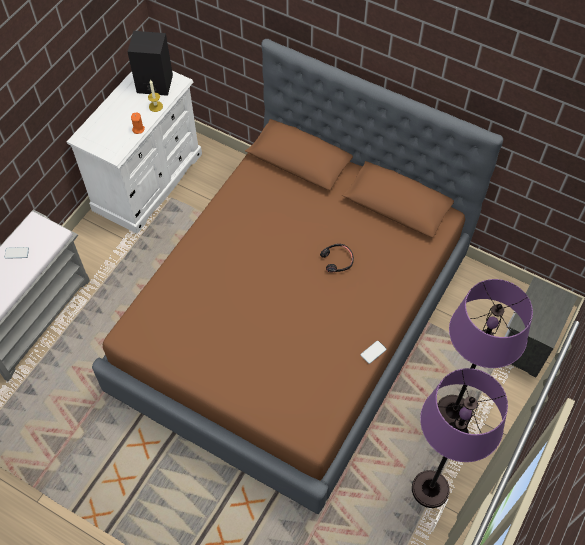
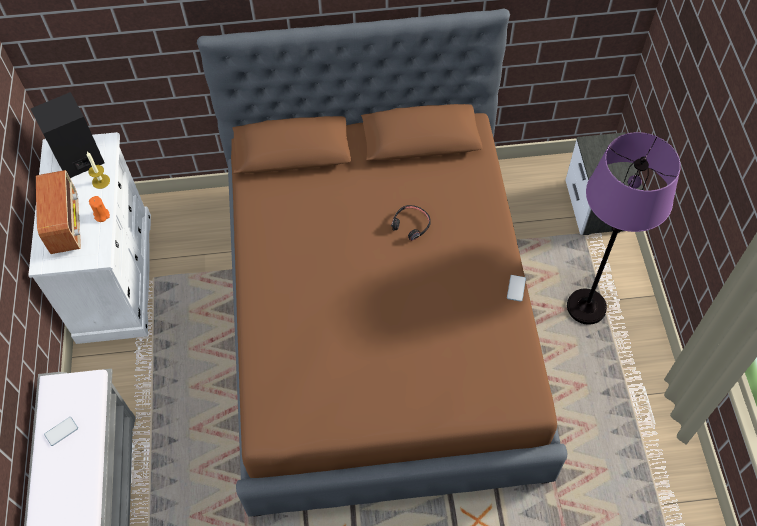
camera: 35 degrees left, 0 degrees up
purple floor lamp [412,368,508,508] -> none
none -> radio [36,170,81,254]

